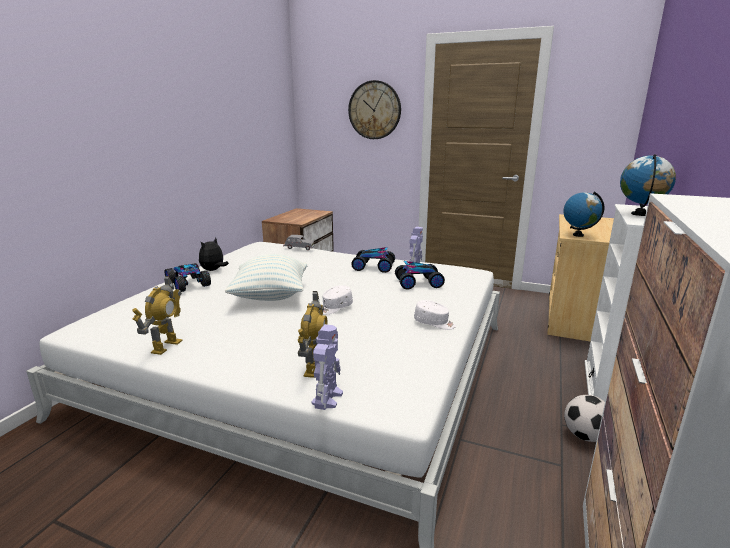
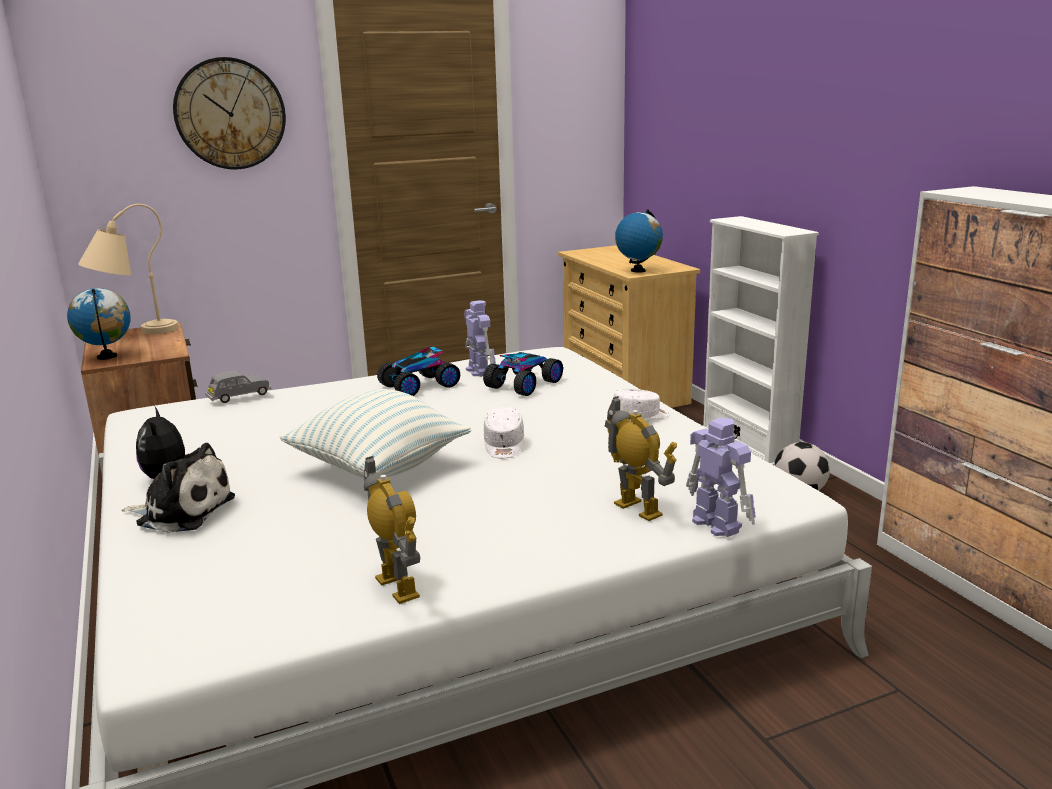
camera: 45 degrees left, 0 degrees up
toy car [165,263,211,292] -> plush toy [122,443,235,533]
globe [620,154,676,216] -> globe moved to [67,288,130,360]
none -> beige table lamp [78,204,179,334]

